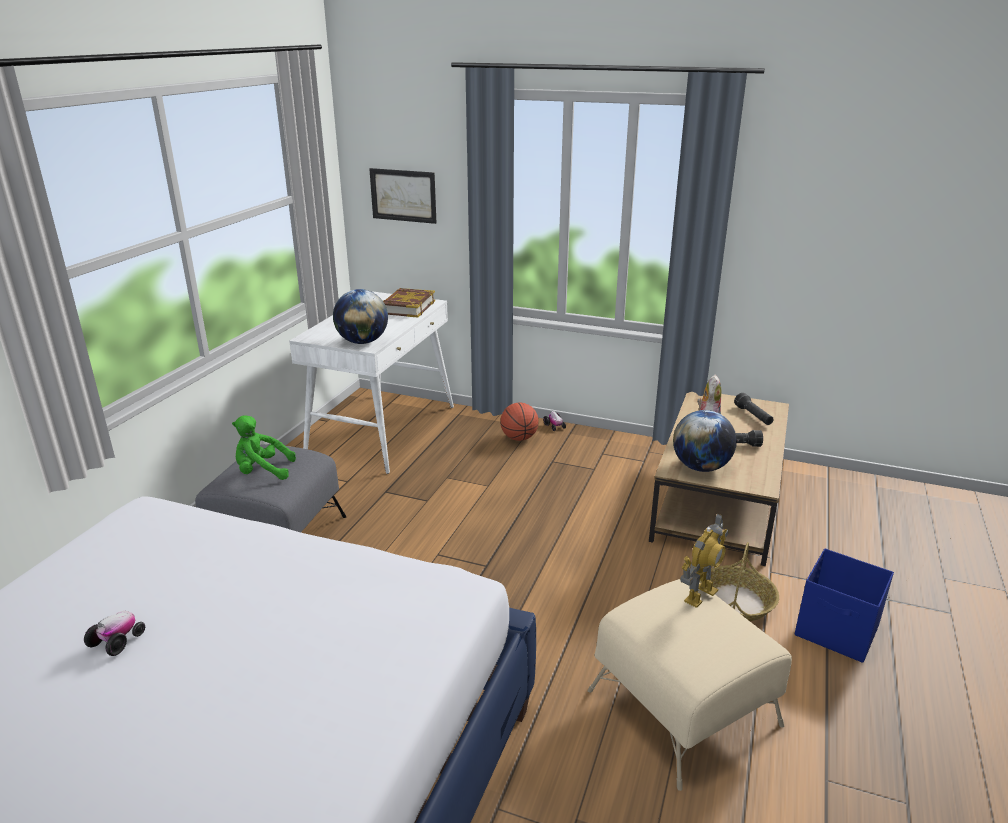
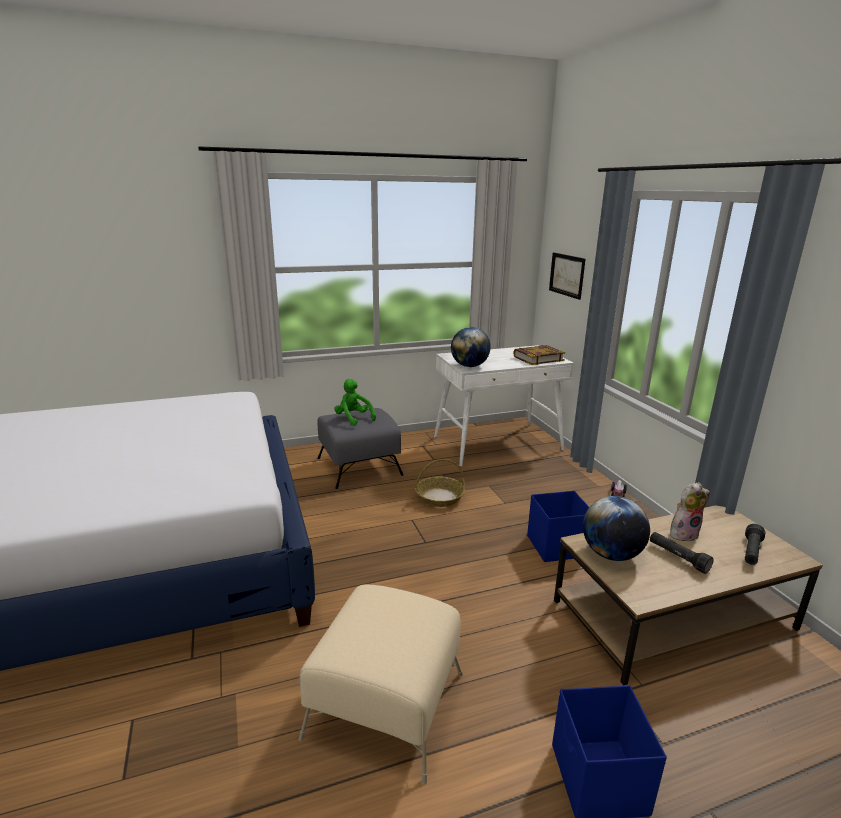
camera: 50 degrees right, 5 degrees down
toy car [84,611,145,656] -> none
basketball [500,403,539,441] -> none
toy robot [680,514,728,608] -> none
basket [700,542,779,621] -> basket moved to [415,459,465,507]
none -> blue storage box [527,491,589,562]

